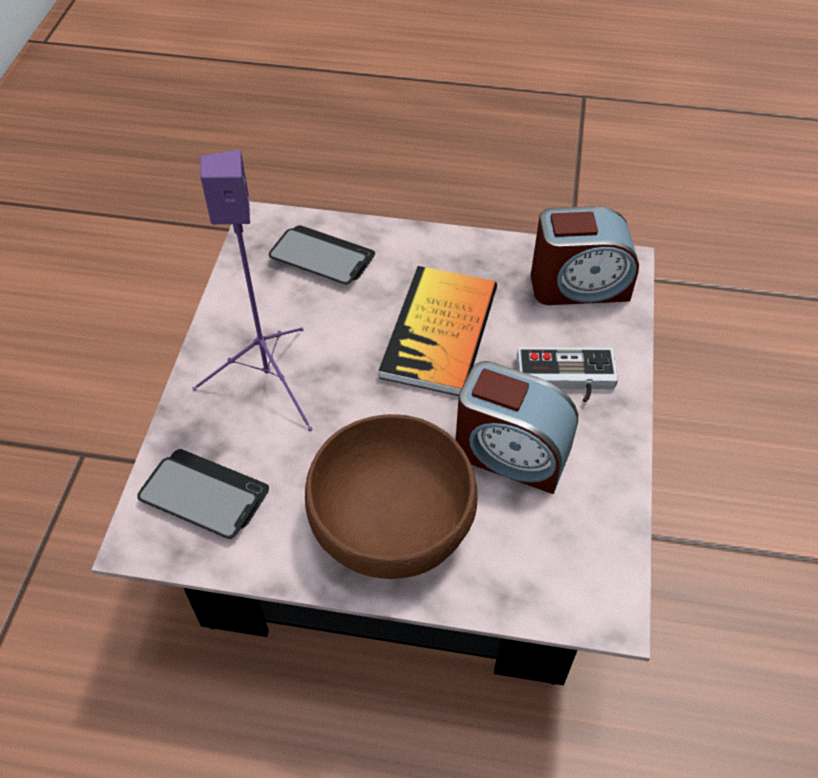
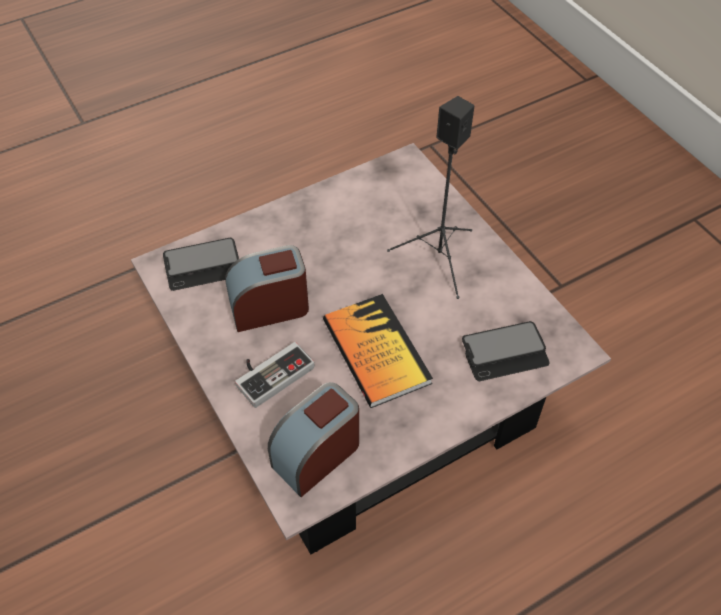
camera: 140 degrees right, 0 degrees up
phone [138,449,269,539] -> phone moved to [163,238,239,291]
purple speaker [192,150,312,431] -> black speaker [387,96,474,299]
brown bowl [305,414,478,579] -> none

